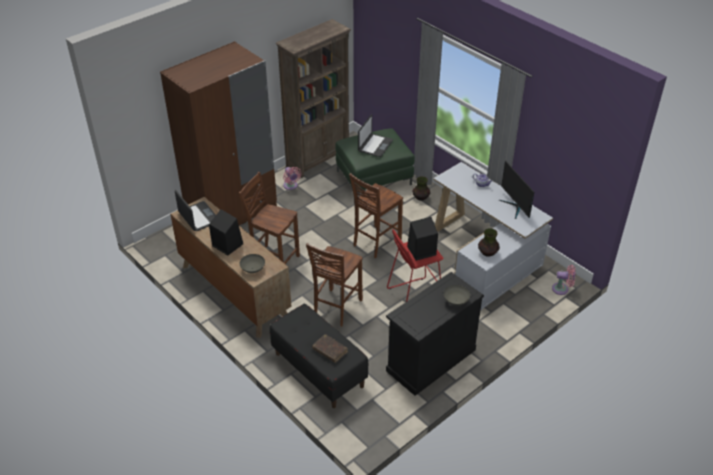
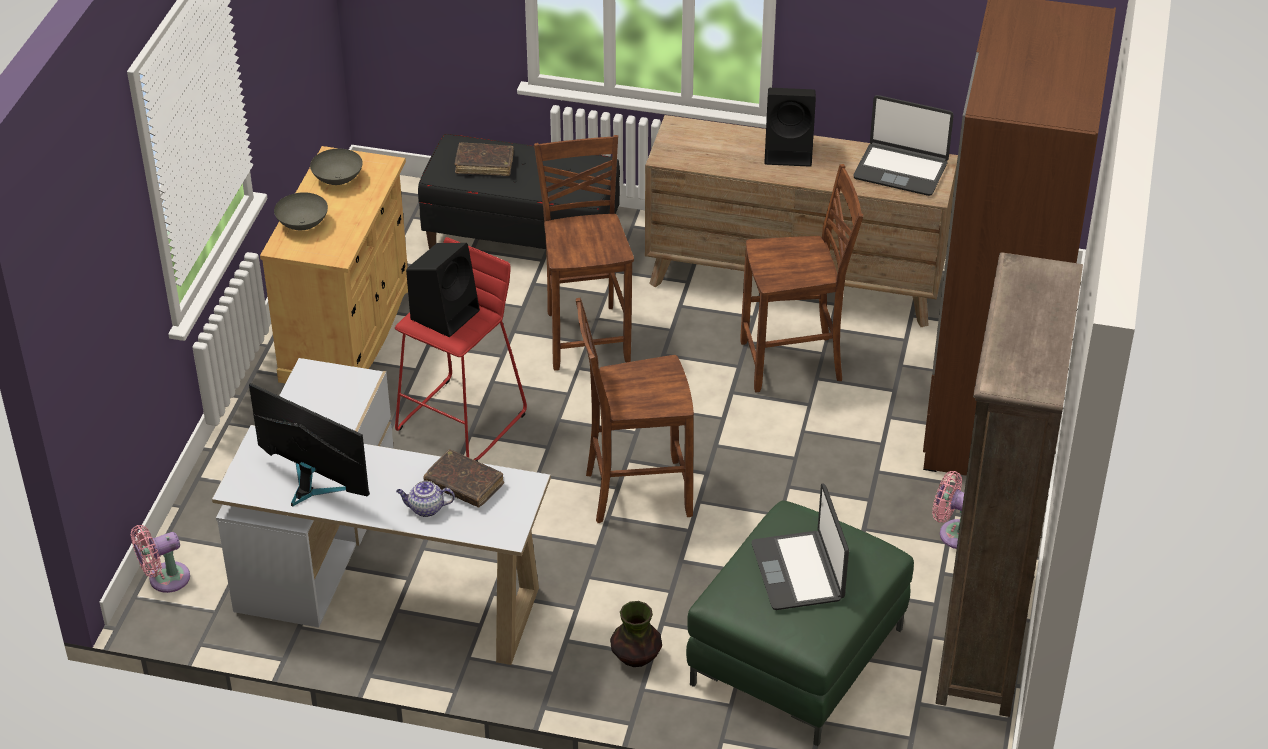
camera: 145 degrees right, 0 degrees up
grey bowl [240,254,265,273] -> grey bowl moved to [310,149,363,185]
brown chair [349,173,403,258] -> brown chair turned 105 degrees counterclockwise [576,298,694,523]
black cabinet [386,272,484,396] -> beige cabinet [260,146,408,383]
vase [478,228,500,257] -> none
none -> brown book [423,449,504,508]

